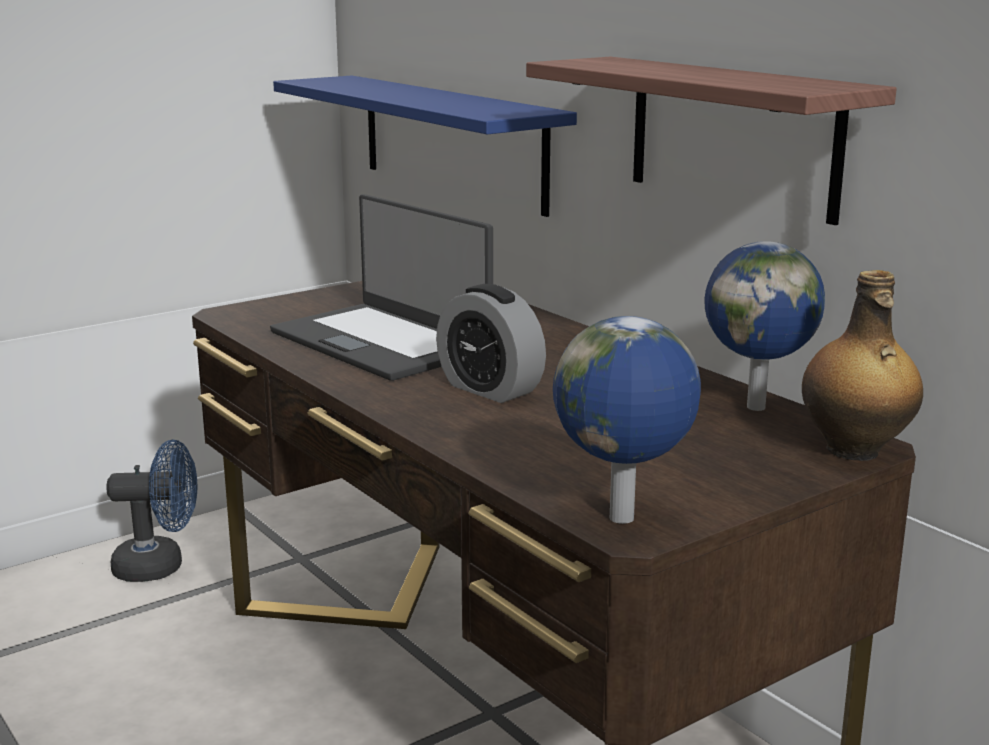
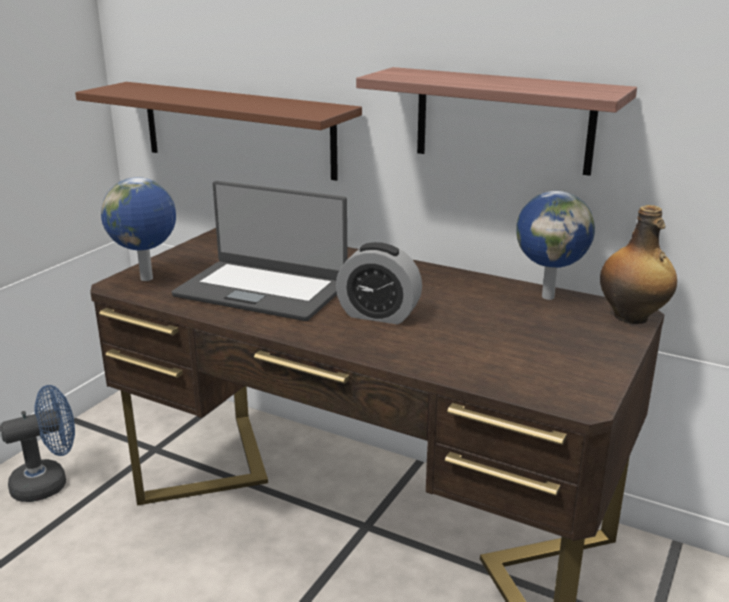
camera: 25 degrees left, 5 degrees up
blue shelf [273,76,577,217] -> brown shelf [75,82,362,181]
globe [553,316,701,524] -> globe moved to [101,177,176,281]

